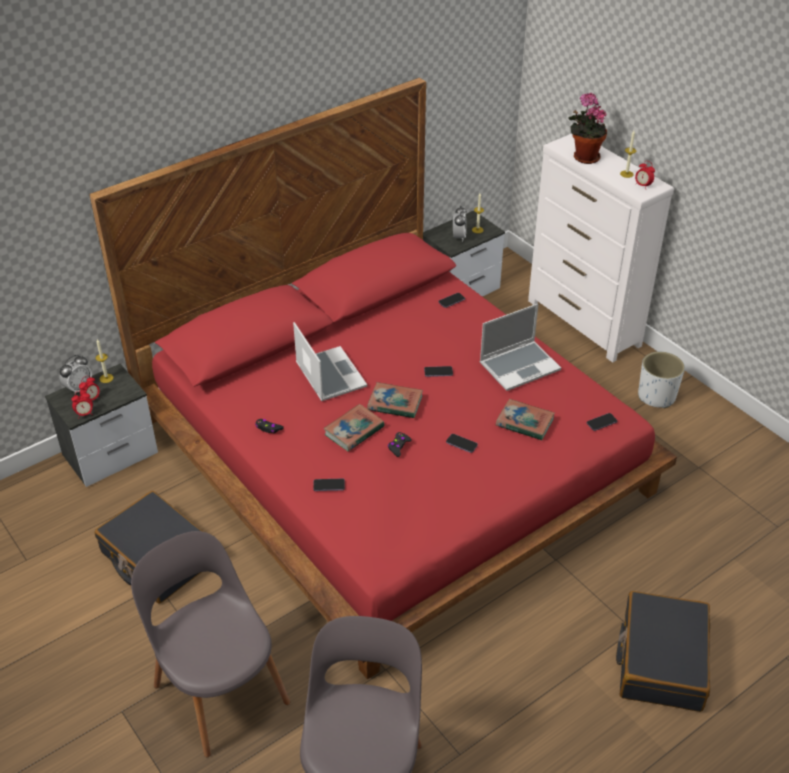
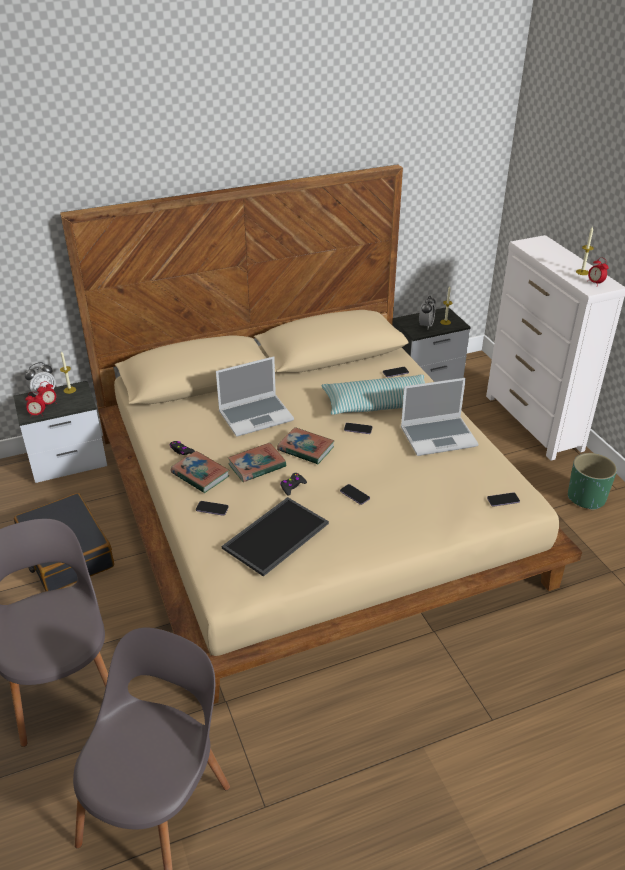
camera: 15 degrees right, 5 degrees down
red bed [89,78,677,679] -> beige bed [60,164,582,704]
laptop [293,322,367,401] -> laptop turned 75 degrees clockwise [216,356,294,436]
book [496,399,555,440] -> book moved to [171,451,229,493]
potted plant [568,93,607,164] -> none
black suitcase [616,591,710,712] -> none
white planter [638,352,685,408] -> green planter [568,453,617,510]
none -> tray [222,497,329,577]
none -> pillow [321,374,425,415]

